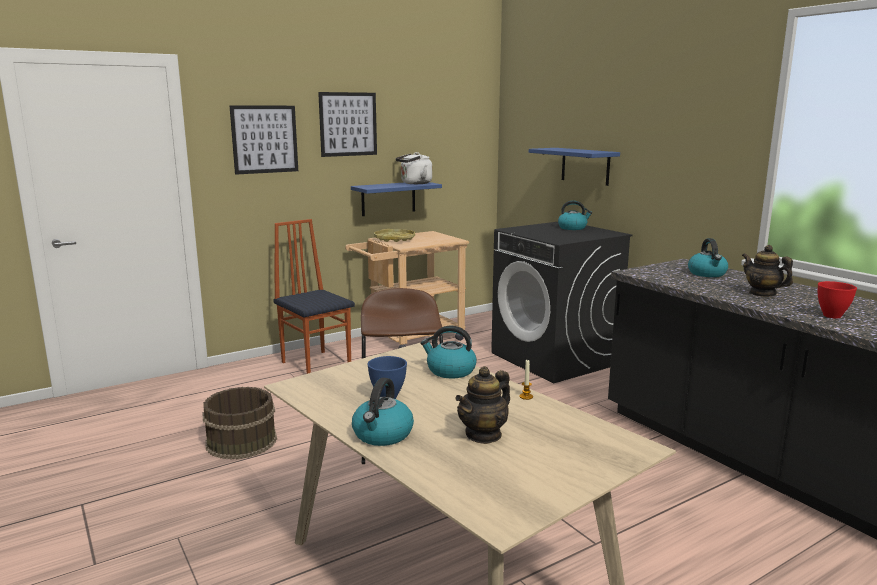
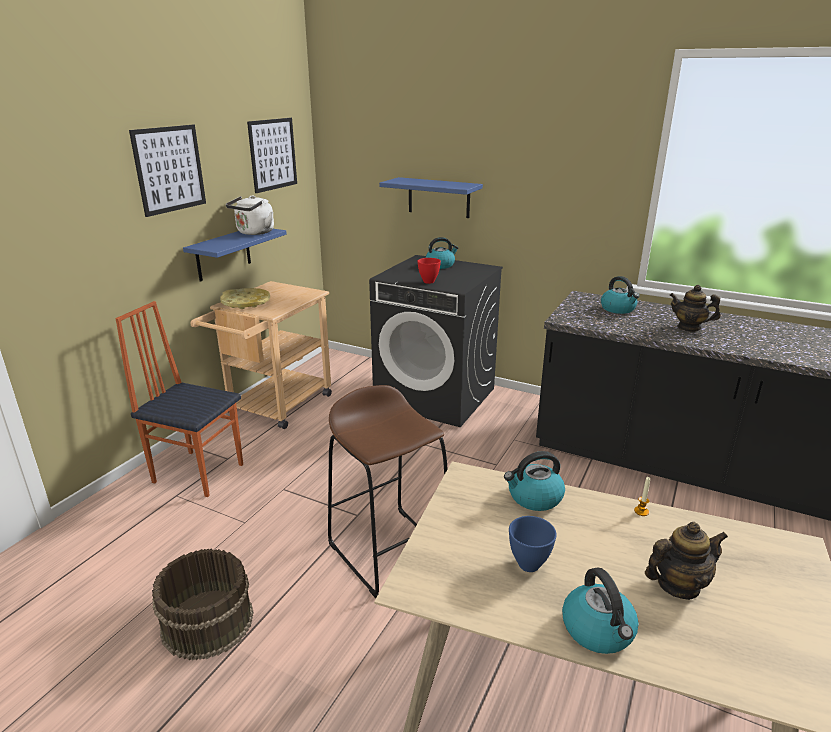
camera: 30 degrees left, 10 degrees up
picture [230,106,298,175] -> picture moved to [247,118,297,193]
teapot [455,366,510,444] -> teapot turned 120 degrees counterclockwise [645,522,728,600]
red bowl [818,281,857,319] -> red bowl moved to [417,258,441,284]

